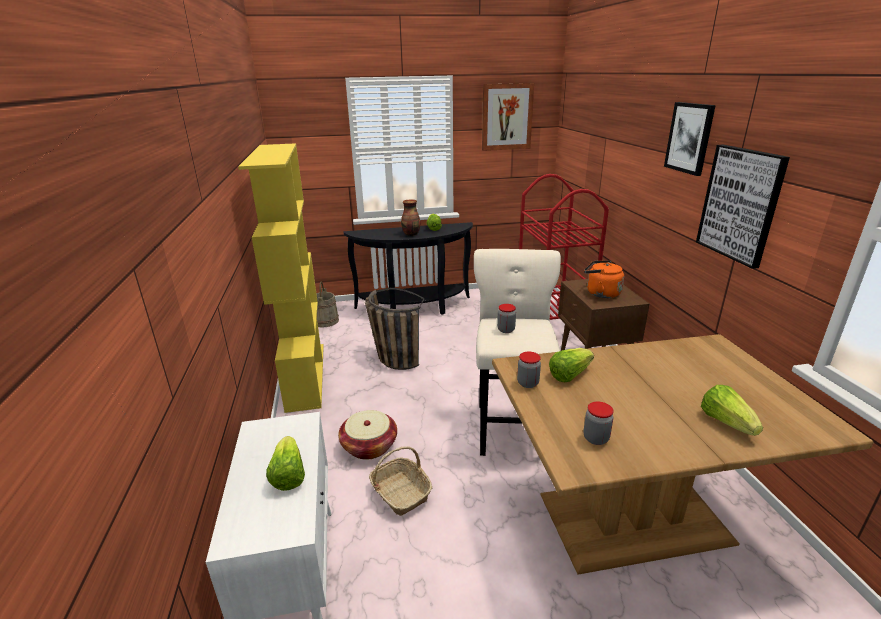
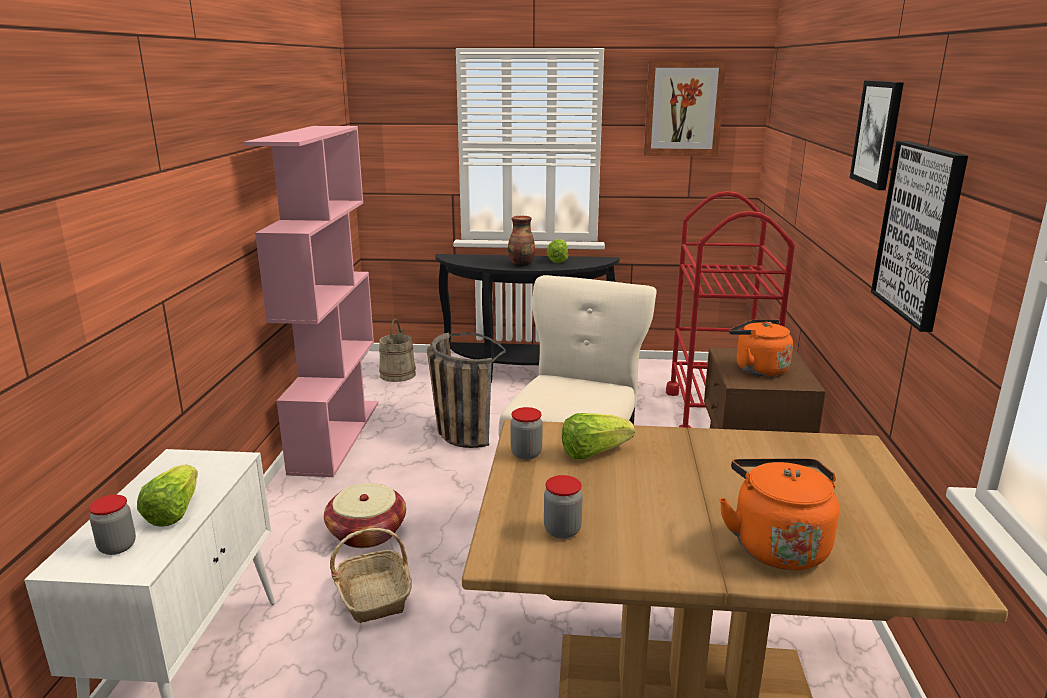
camera: 15 degrees right, 5 degrees down
yellow bookcase [238,143,324,413] -> pink bookcase [244,126,378,477]
jar [497,304,516,333] -> jar moved to [89,495,136,555]
lettuce [701,385,763,436] -> orange kettle [719,458,839,570]

